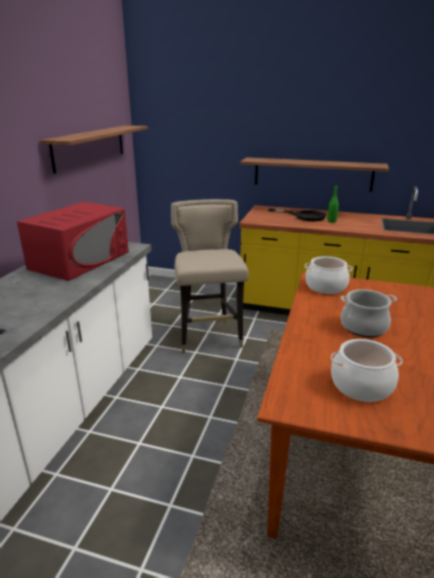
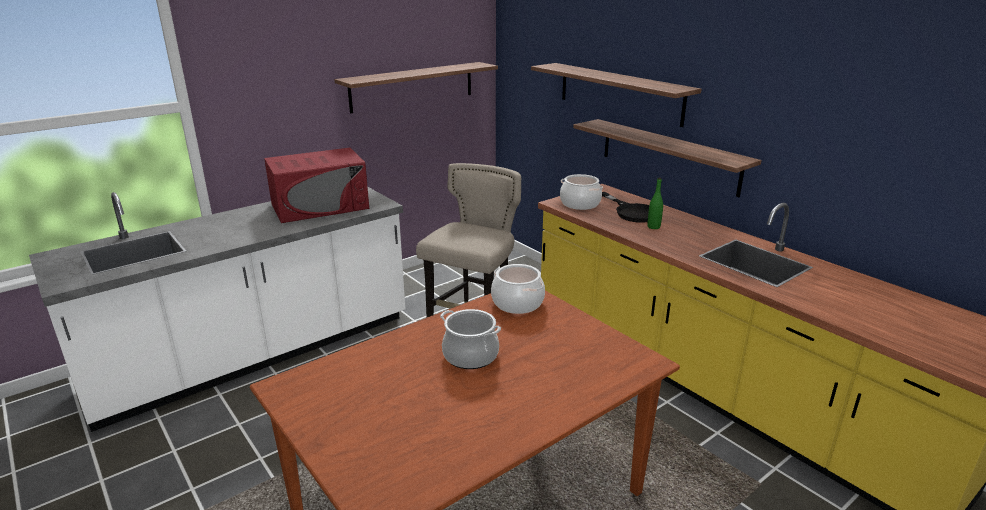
camera: 35 degrees right, 0 degrees up
cooking pot [331,339,403,402] -> cooking pot moved to [560,174,603,210]
none -> shelf [531,63,702,127]

